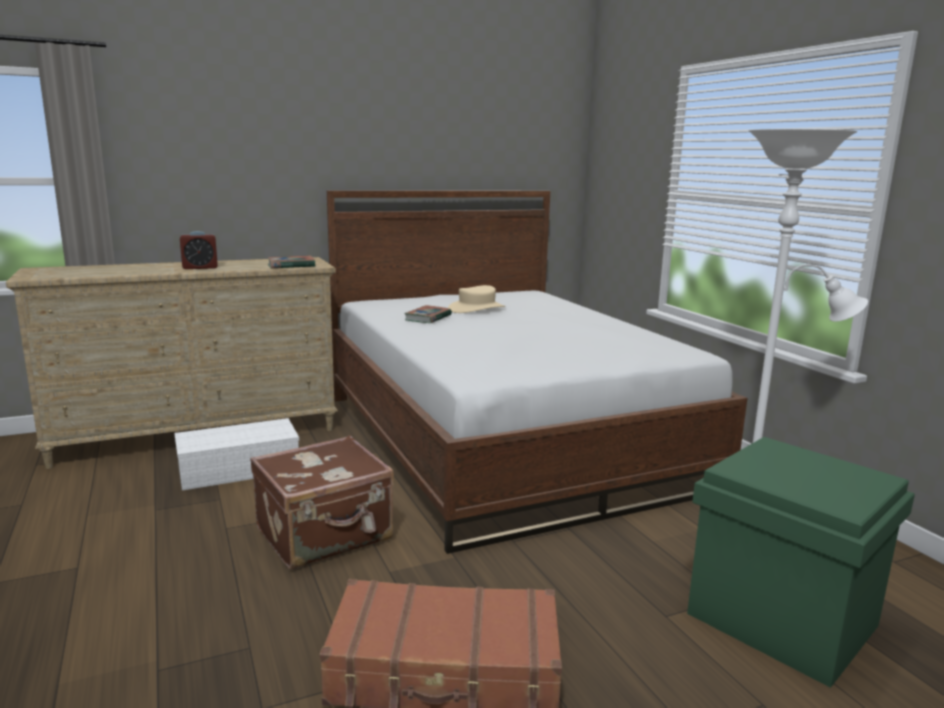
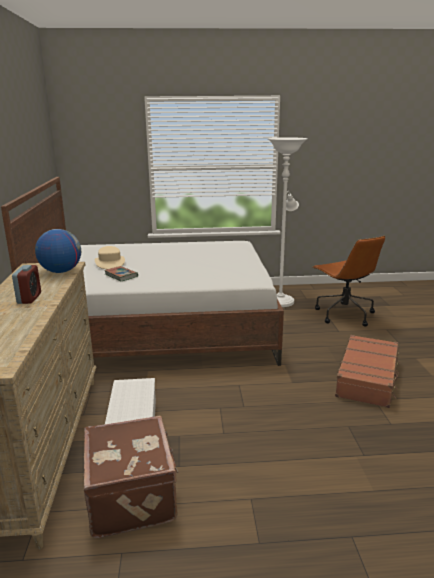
camera: 70 degrees left, 5 degrees up
brown suitcase [250,435,394,569] -> brown suitcase moved to [84,415,178,538]
book [268,255,315,268] -> globe [35,229,81,273]
green storage box [687,437,915,688] -> brown office chair [313,236,385,327]

